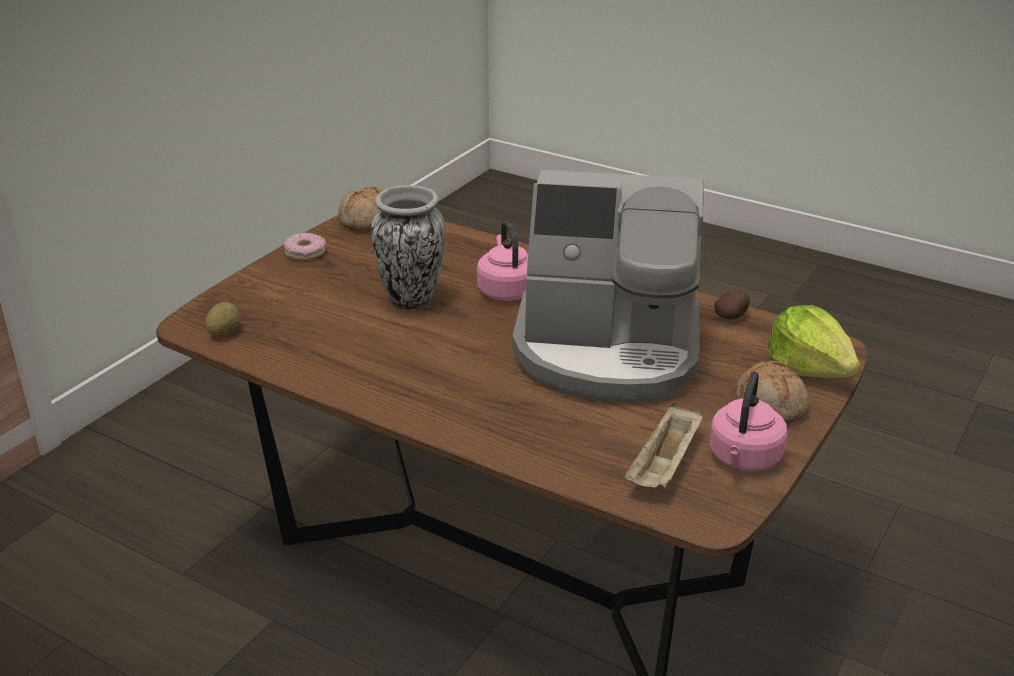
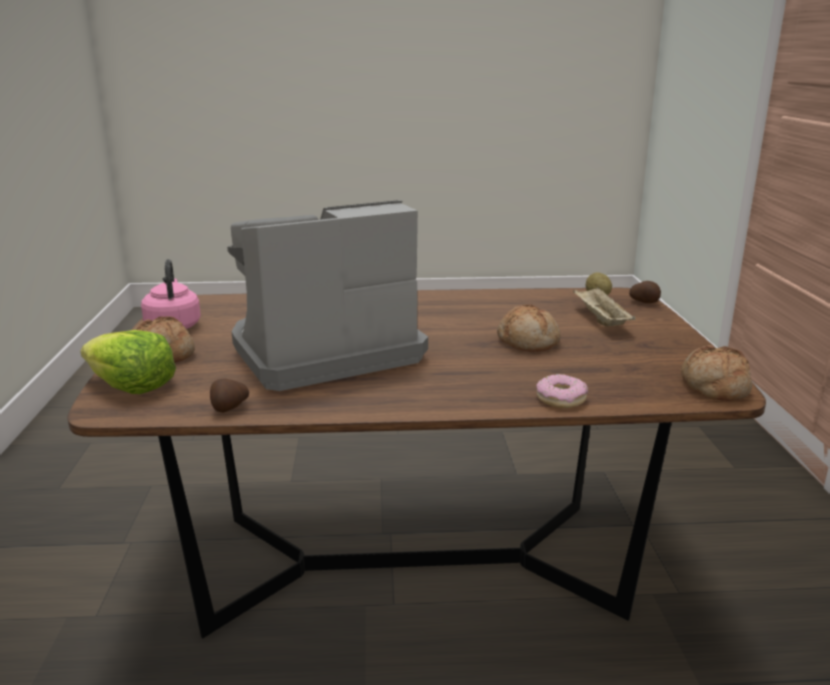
camera: 145 degrees right, 10 degrees down
donut [284,233,326,261] -> donut moved to [537,374,588,408]
vase [371,185,445,310] -> bread [497,304,561,352]
pink kettle [477,221,528,301] -> none
beige tray [624,403,703,488] -> beige tray moved to [573,288,636,326]
none -> potato [629,281,661,303]

